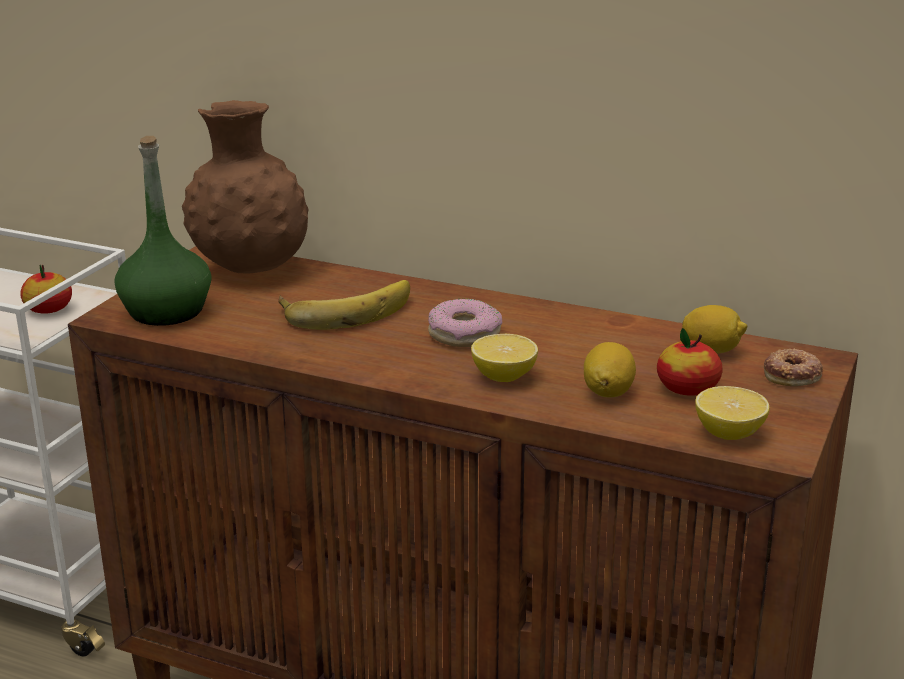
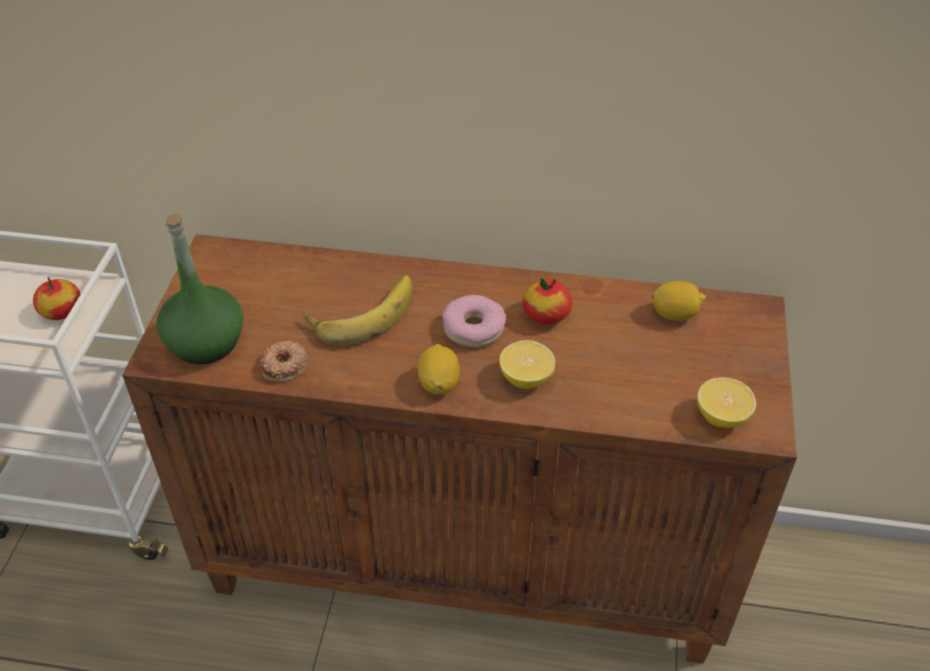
camera: 15 degrees left, 20 degrees up
brown vase [182,100,308,274] -> none
lemon [584,342,636,397] -> lemon moved to [418,344,460,395]
apple [657,328,723,396] -> apple moved to [522,278,572,325]
donut [764,349,823,386] -> donut moved to [260,341,308,382]

